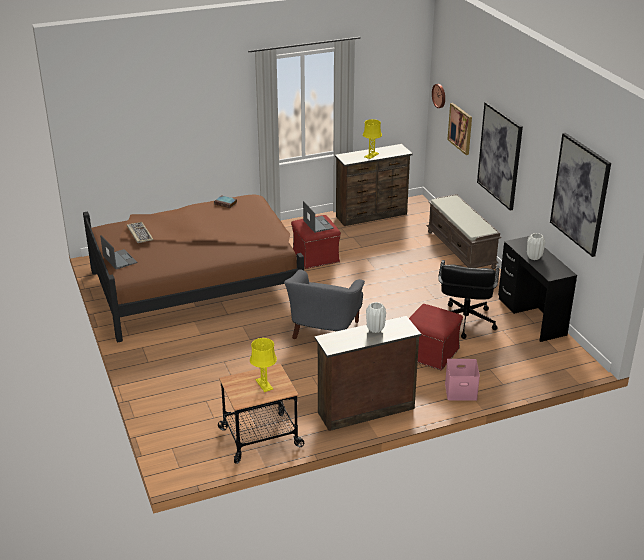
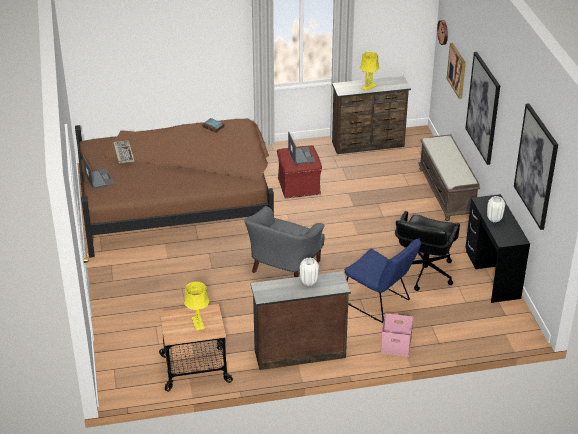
camera: 10 degrees right, 5 degrees up
red ottoman [409,304,463,370] -> blue chair [344,238,421,323]

